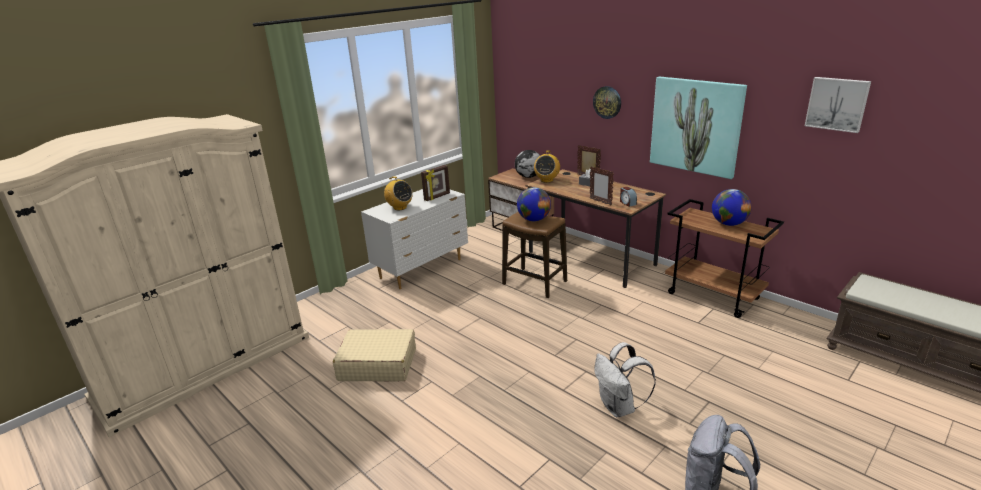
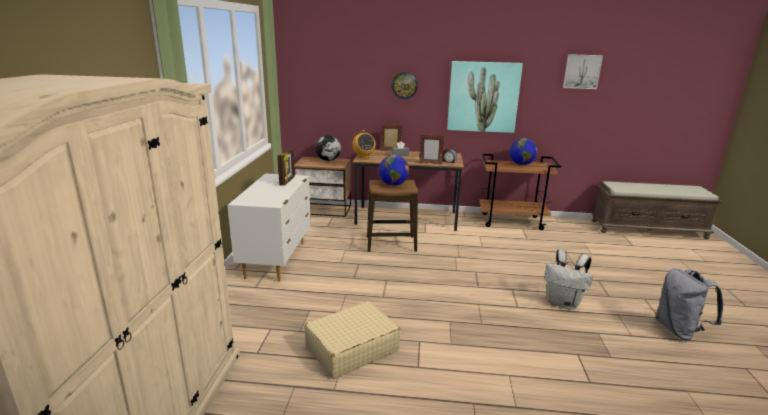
camera: 40 degrees left, 5 degrees down
radio [383,176,413,210] -> none

